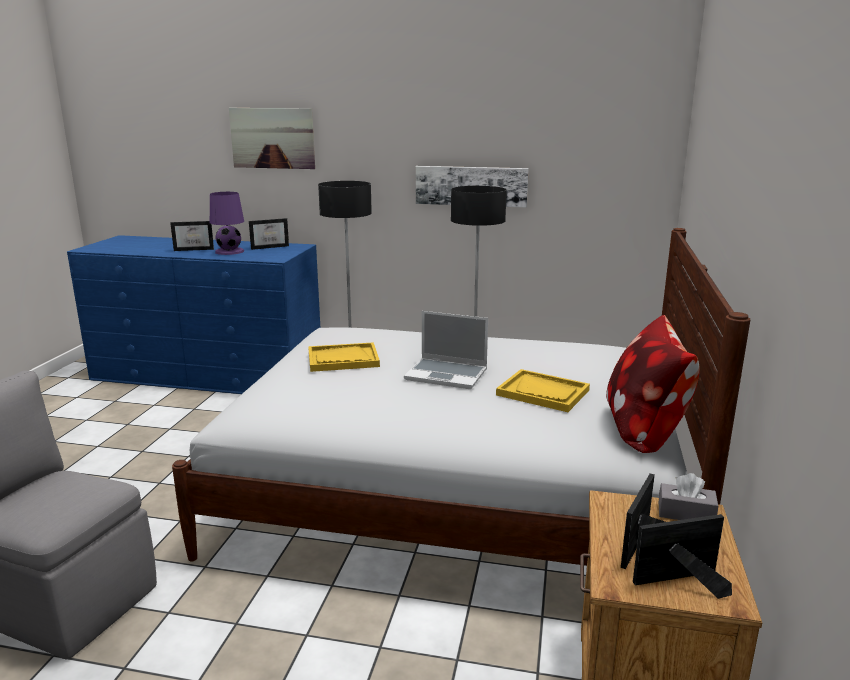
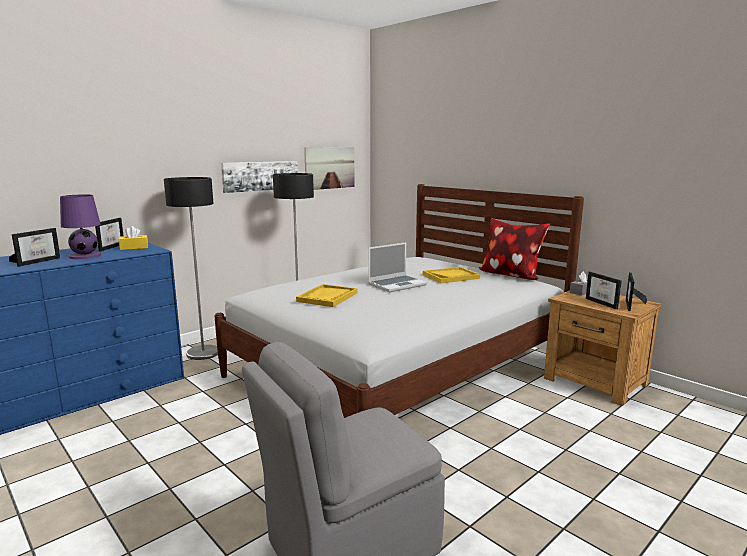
camera: 55 degrees left, 5 degrees down
picture [229,108,315,169] -> picture moved to [304,147,355,190]
none -> yellow tissue box [118,226,148,250]

